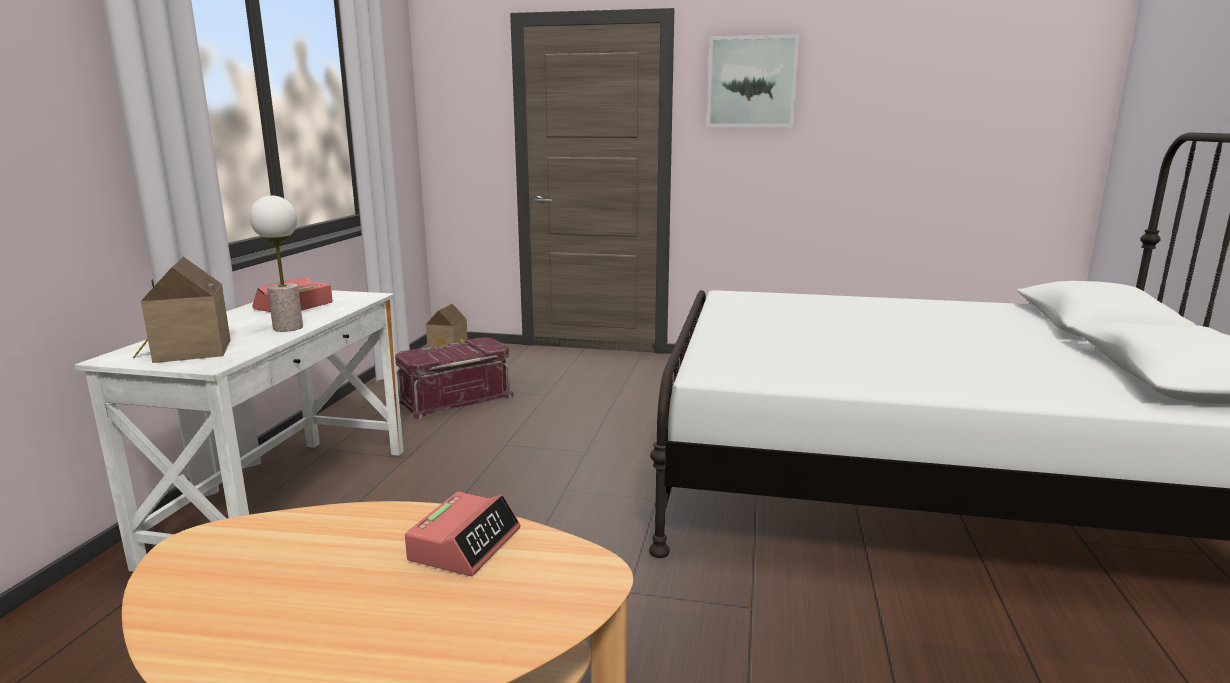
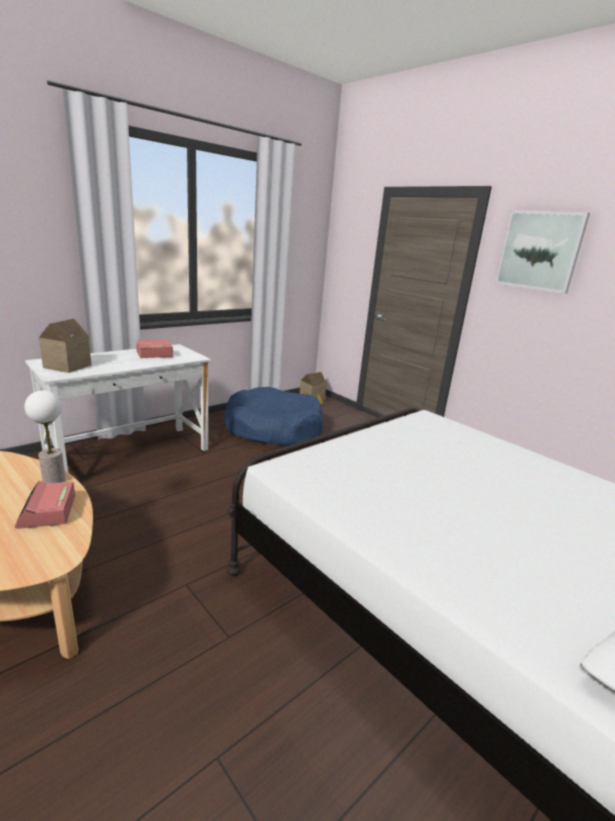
camera: 35 degrees right, 5 degrees up
table lamp [249,195,303,332] -> table lamp moved to [25,390,66,483]
red storage box [395,338,514,419] -> blue dog bed [224,387,323,445]
alarm clock [405,492,521,576] -> alarm clock turned 105 degrees clockwise [15,481,75,529]

